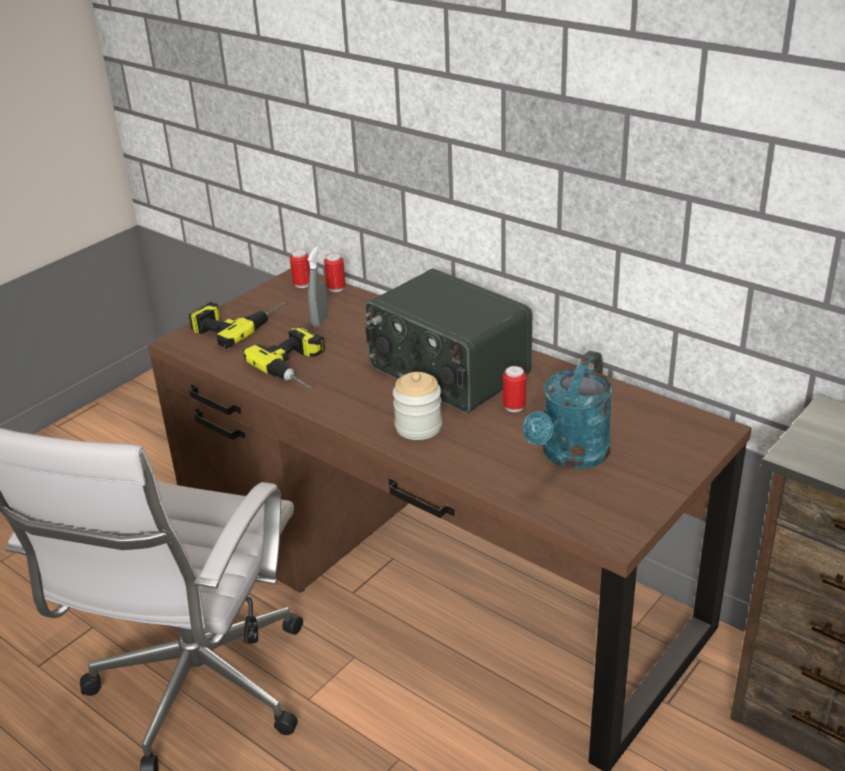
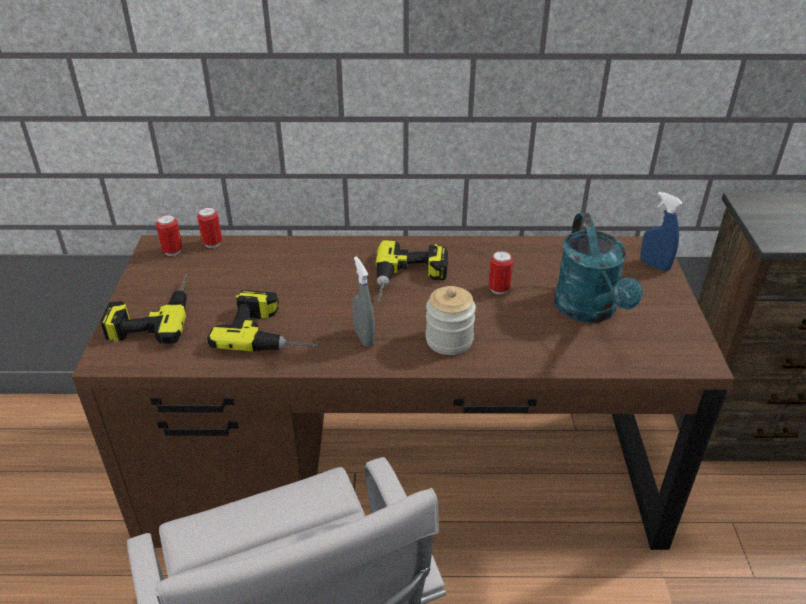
camera: 40 degrees left, 5 degrees up
grey spray bottle [308,247,328,327] -> grey spray bottle moved to [352,256,375,347]
radio [365,268,532,413] -> power drill [376,240,448,304]
none -> blue spray bottle [640,192,682,271]

